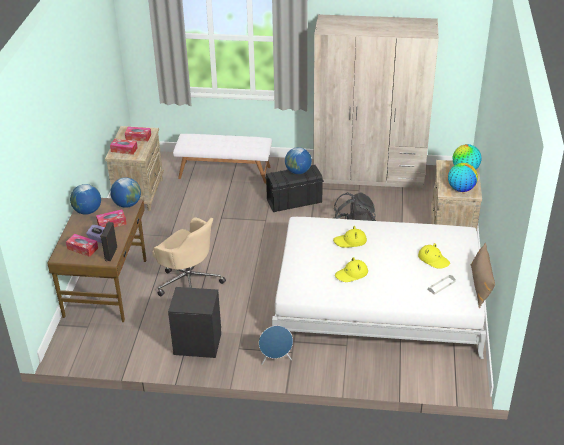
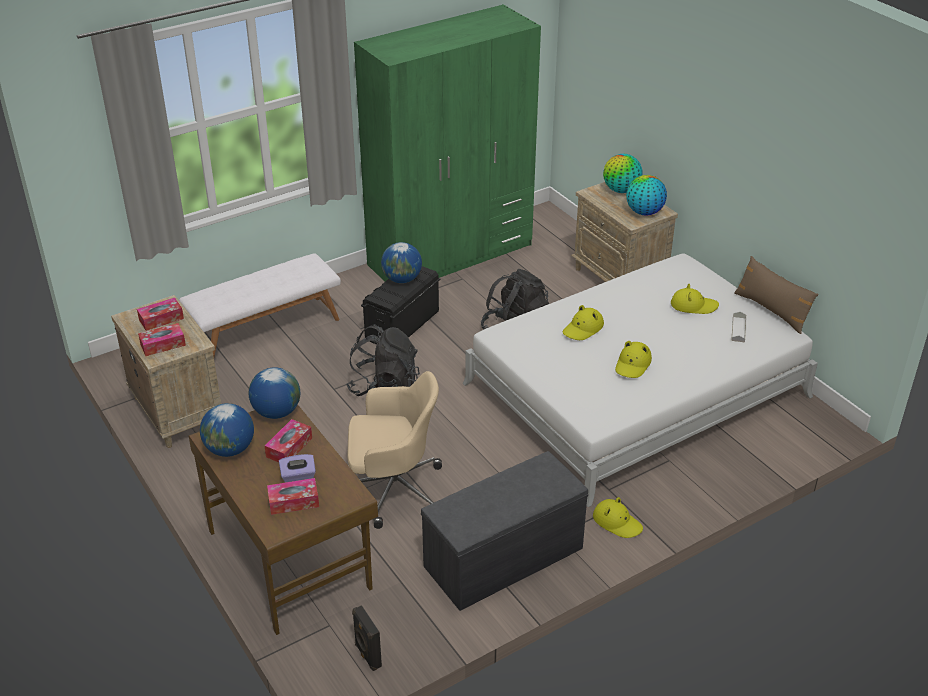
camera: 40 degrees left, 0 degrees up
black speaker [100,222,117,261] -> black speaker moved to [352,605,382,671]
black nightstand [168,287,221,358] -> grey bench [421,451,588,611]
blue speaker [259,326,293,365] -> yellow hat [593,497,643,538]
beige wardrobe [313,14,439,189] -> green wardrobe [354,4,541,281]
none -> black backpack [346,324,420,396]

